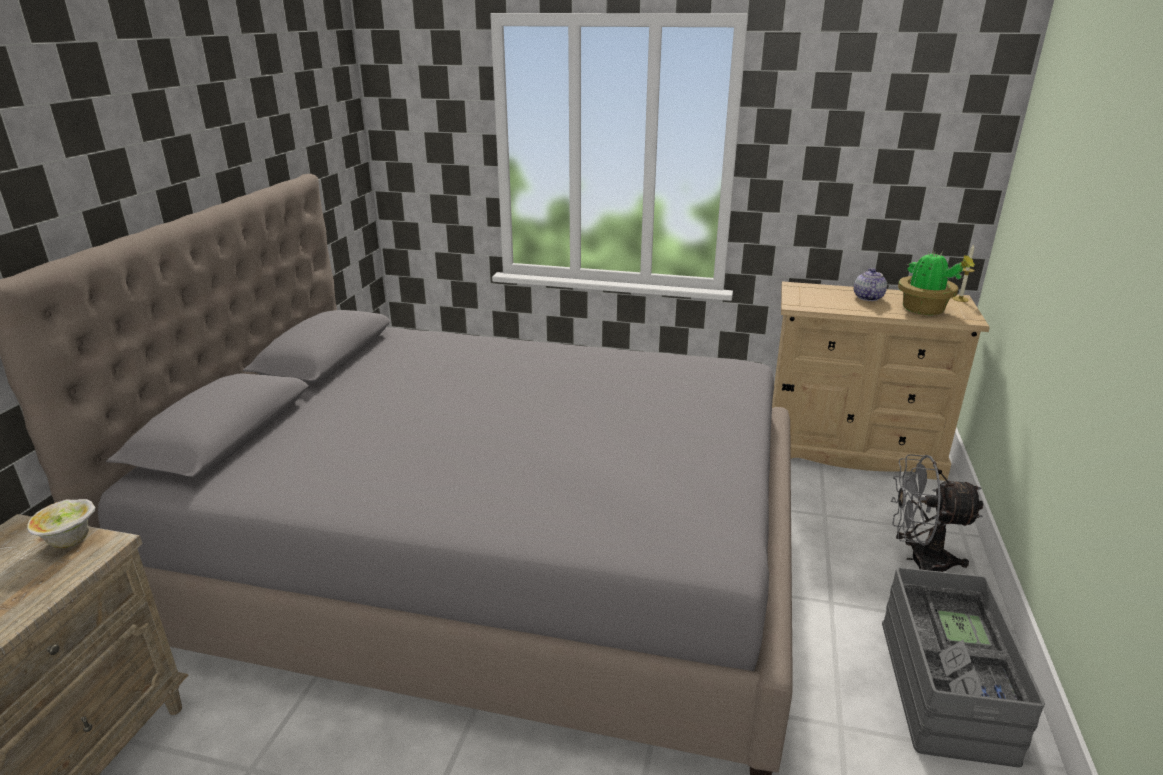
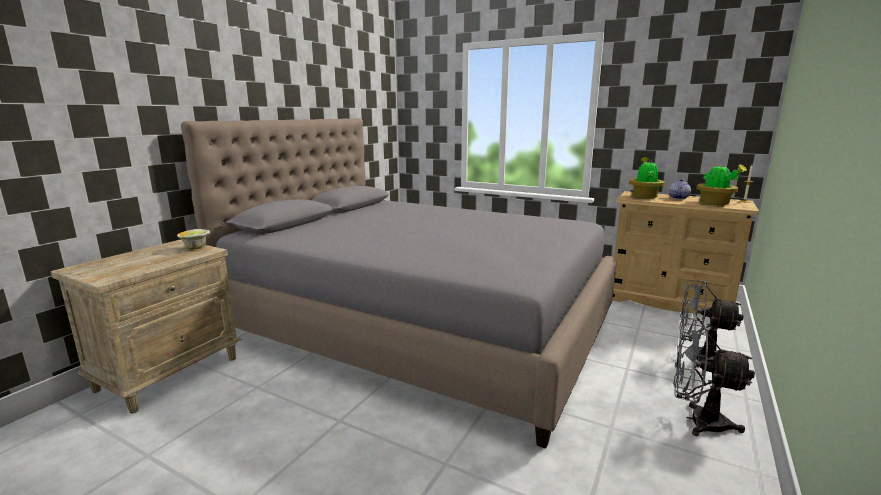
camera: 15 degrees right, 10 degrees down
grey storage box [882,567,1045,767] -> grey fan [674,323,755,436]
none -> potted plant [629,157,665,198]

